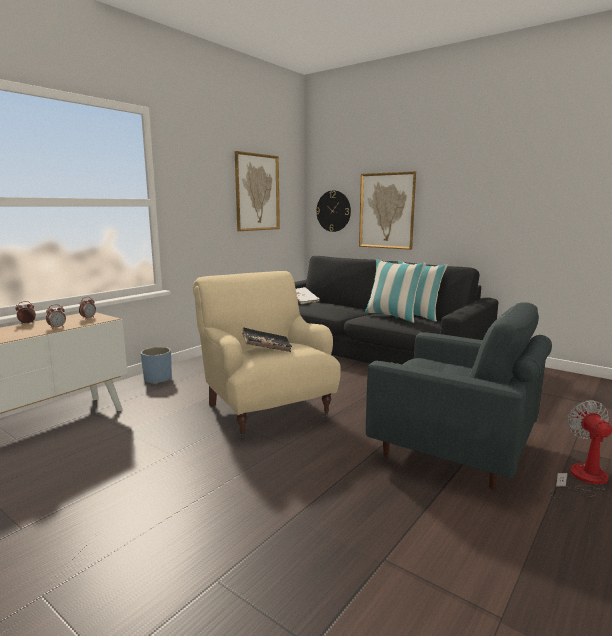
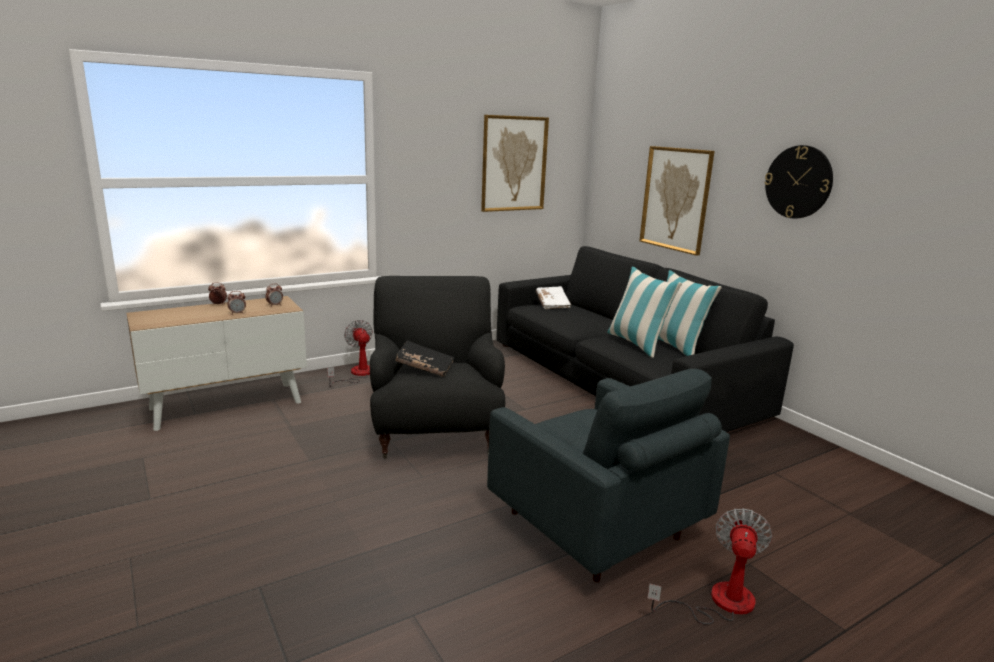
camera: 20 degrees right, 5 degrees up
blue planter [141,347,172,384] -> fan [327,320,373,387]
beige armchair [193,271,341,438] -> black armchair [370,276,505,459]
wall clock [316,190,351,232] -> wall clock moved to [765,145,833,219]

